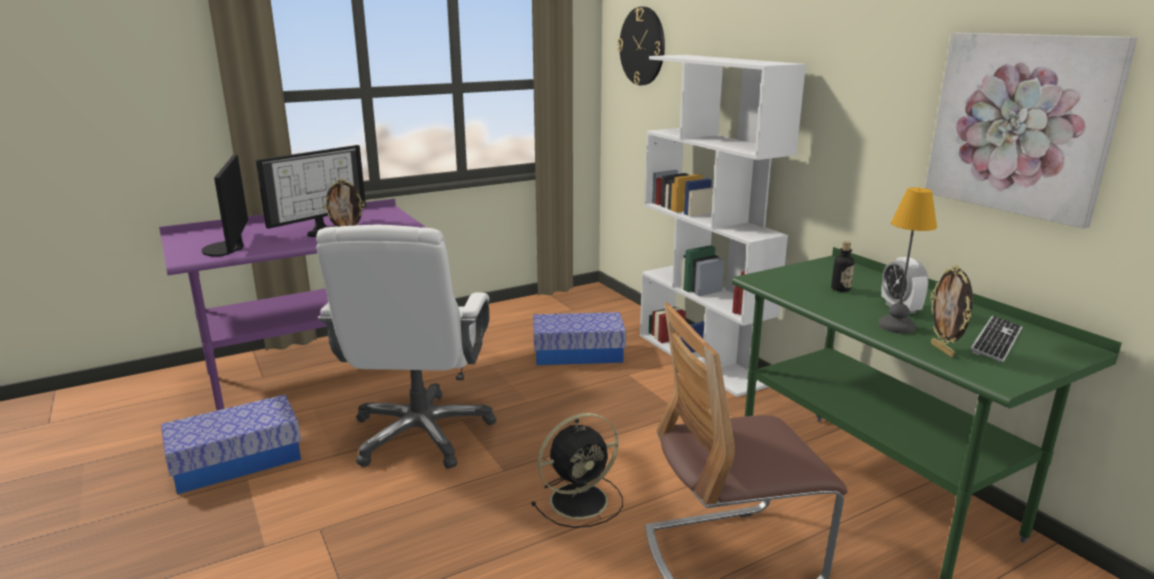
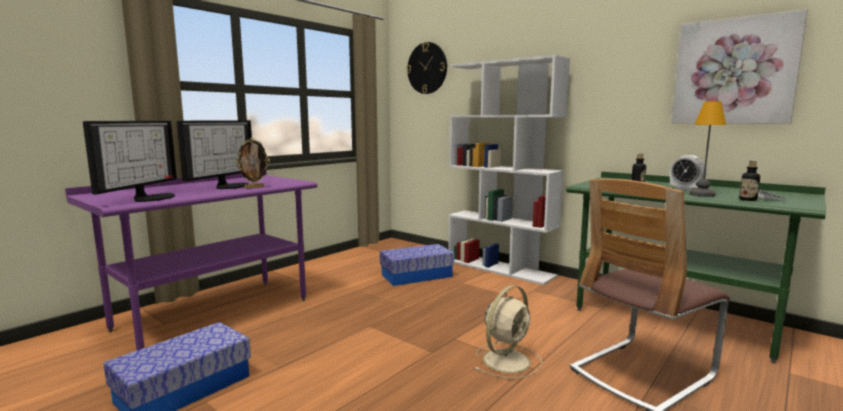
camera: 20 degrees left, 10 degrees down
monitor [202,154,248,257] -> monitor turned 135 degrees counterclockwise [83,121,177,202]
white office chair [316,225,496,469] -> none
black fan [531,413,623,528] -> beige fan [474,285,542,379]
picture frame [930,265,973,357] -> bottle [739,161,760,201]

